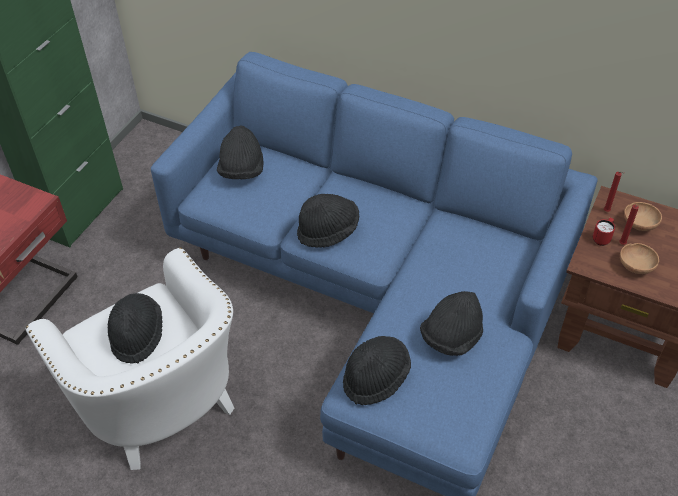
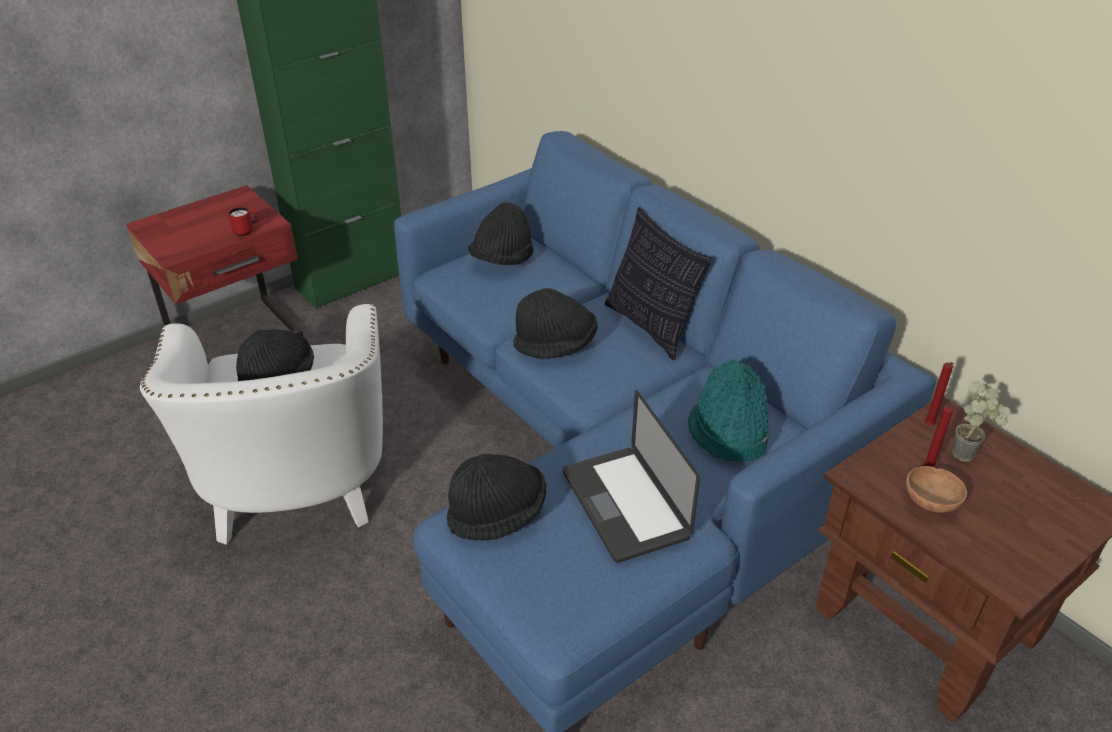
camera: 25 degrees right, 10 degrees down
black hat [420,291,483,356] -> laptop [563,390,700,563]
red mug [593,218,615,246] -> red mug moved to [228,207,260,236]
brown bowl [624,202,662,231] -> potted plant [953,381,1011,462]
none -> pillow [605,207,712,360]
none -> turquoise hat [688,359,769,462]

